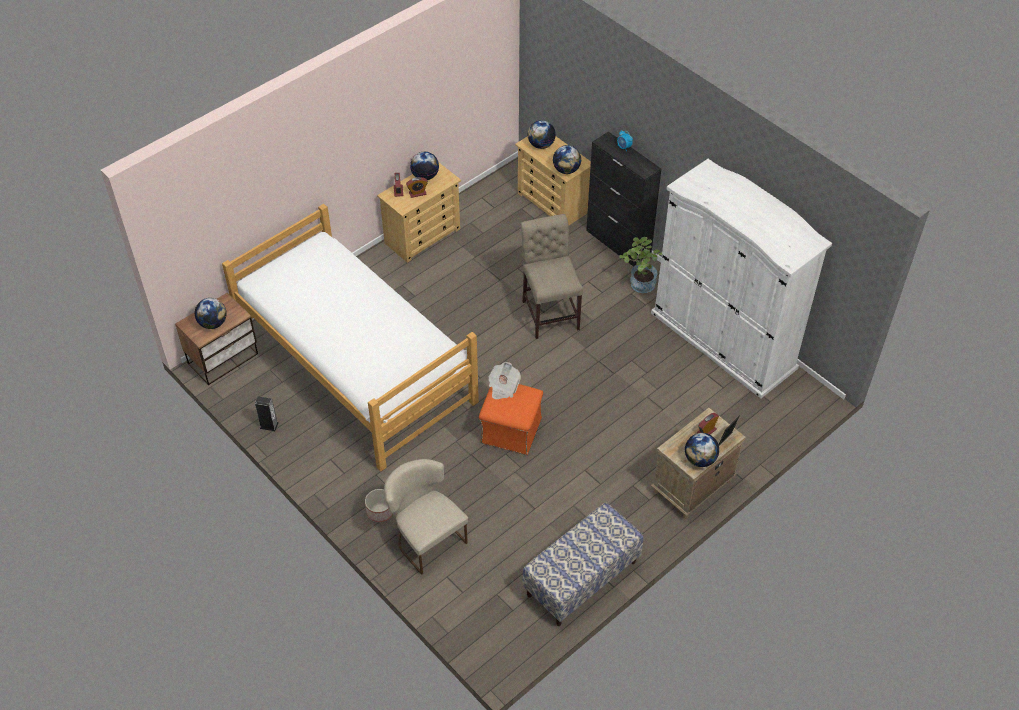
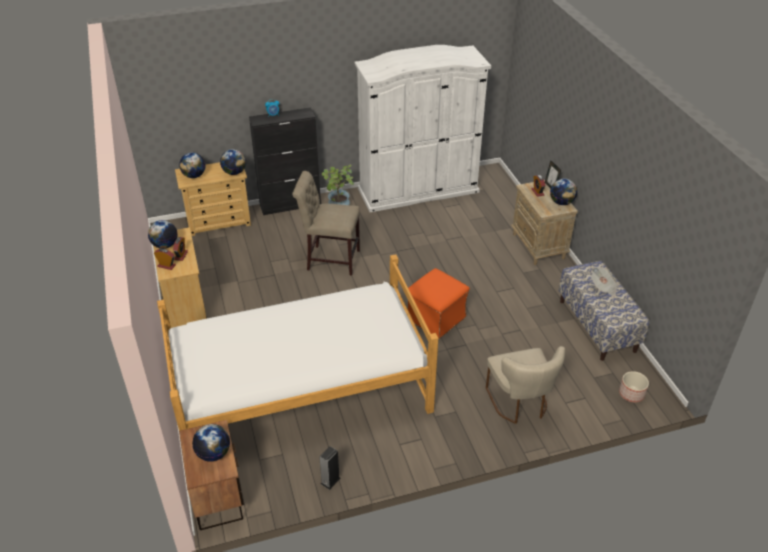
camera: 65 degrees left, 10 degrees down
planter [365,489,393,522] -> planter moved to [619,371,649,402]
beige chair [384,459,468,575] -> beige chair turned 90 degrees counterclockwise [486,346,565,424]
newspaper [488,362,521,399] -> newspaper moved to [591,267,618,297]

